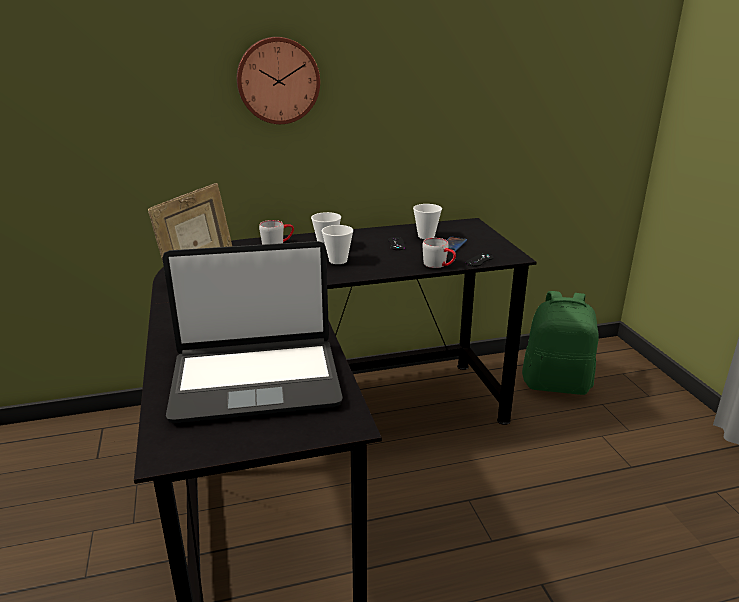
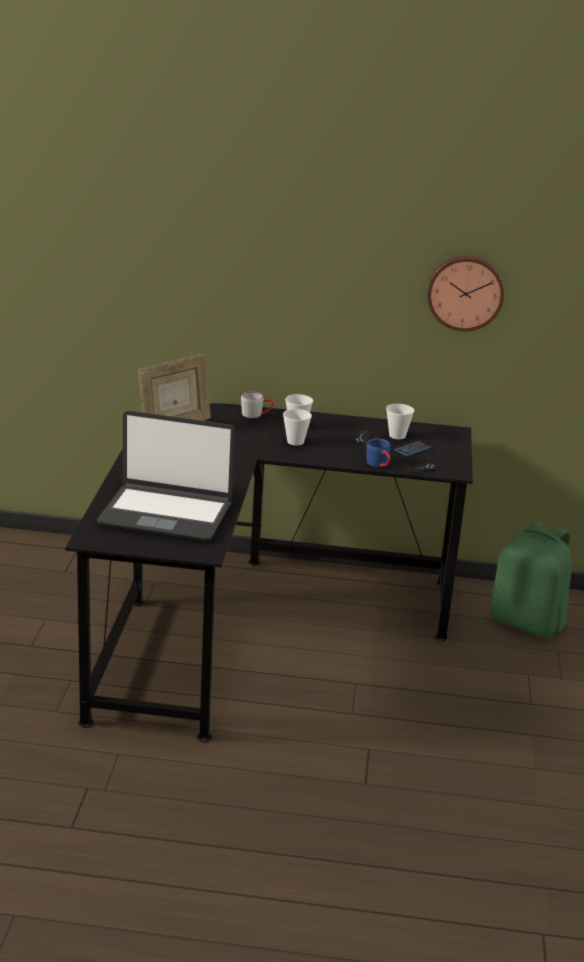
camera: 20 degrees right, 0 degrees up
wall clock [237,37,320,124] -> wall clock moved to [427,256,504,332]
grey mug [422,238,456,268] -> blue mug [366,438,391,467]

